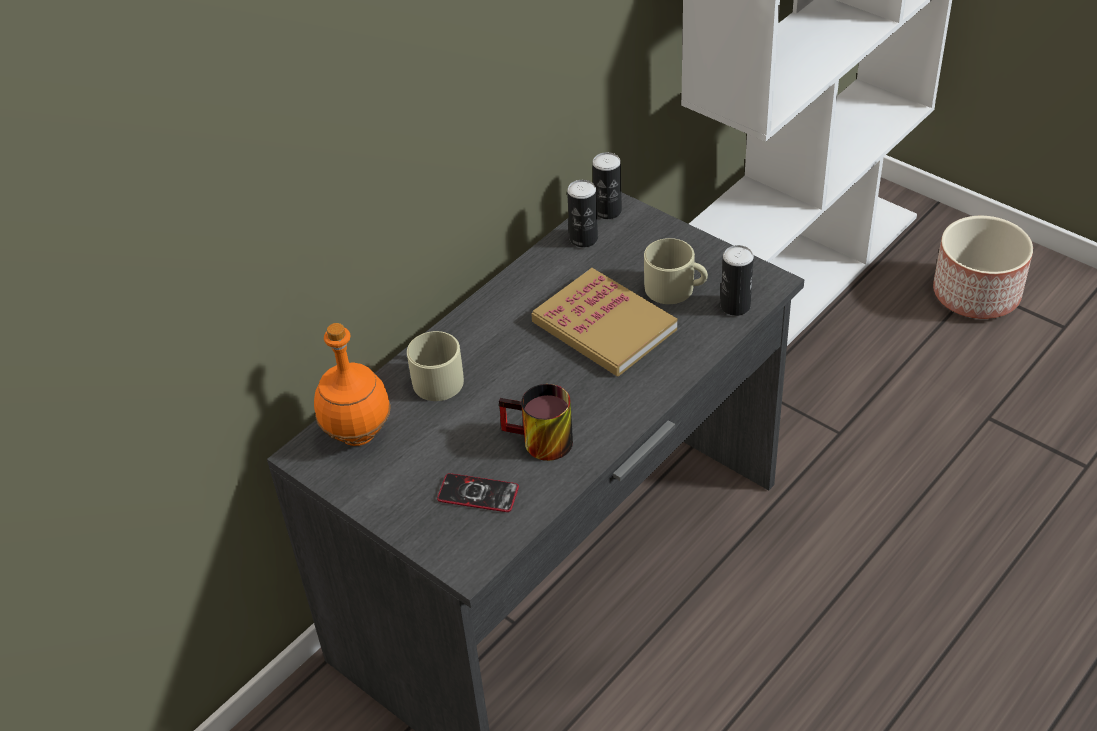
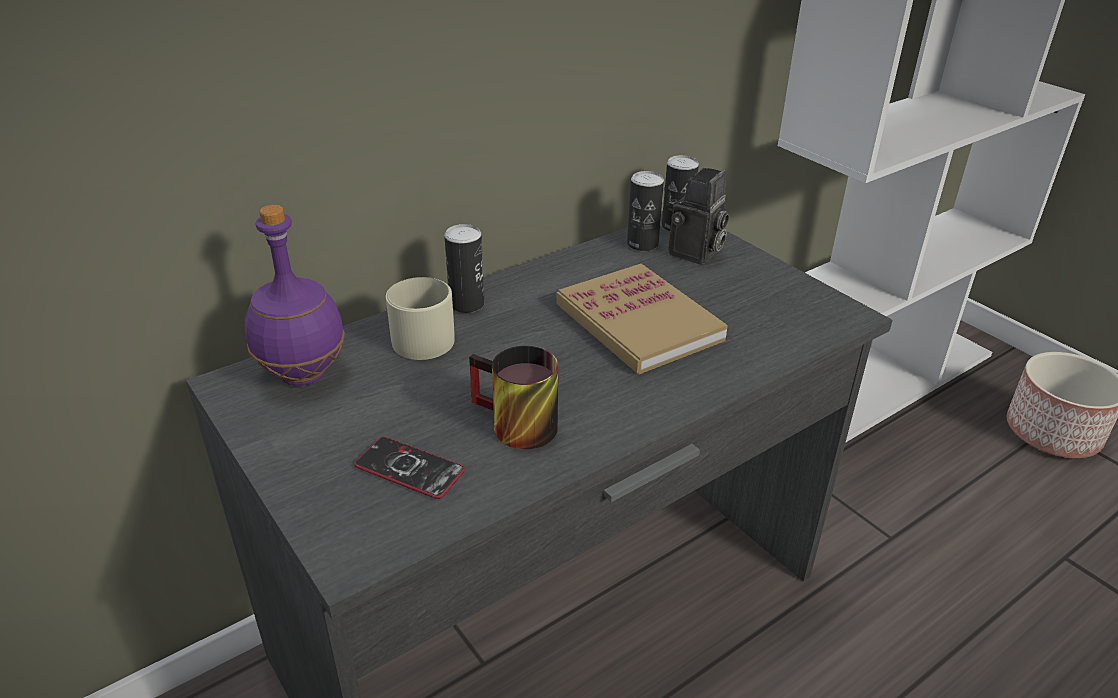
camera: 10 degrees right, 10 degrees down
orange bottle [314,323,391,446] -> purple bottle [245,205,345,386]
beige mug [644,238,708,304] -> none
can [721,245,754,316] -> can moved to [444,224,485,313]
none -> camera [668,168,729,265]

